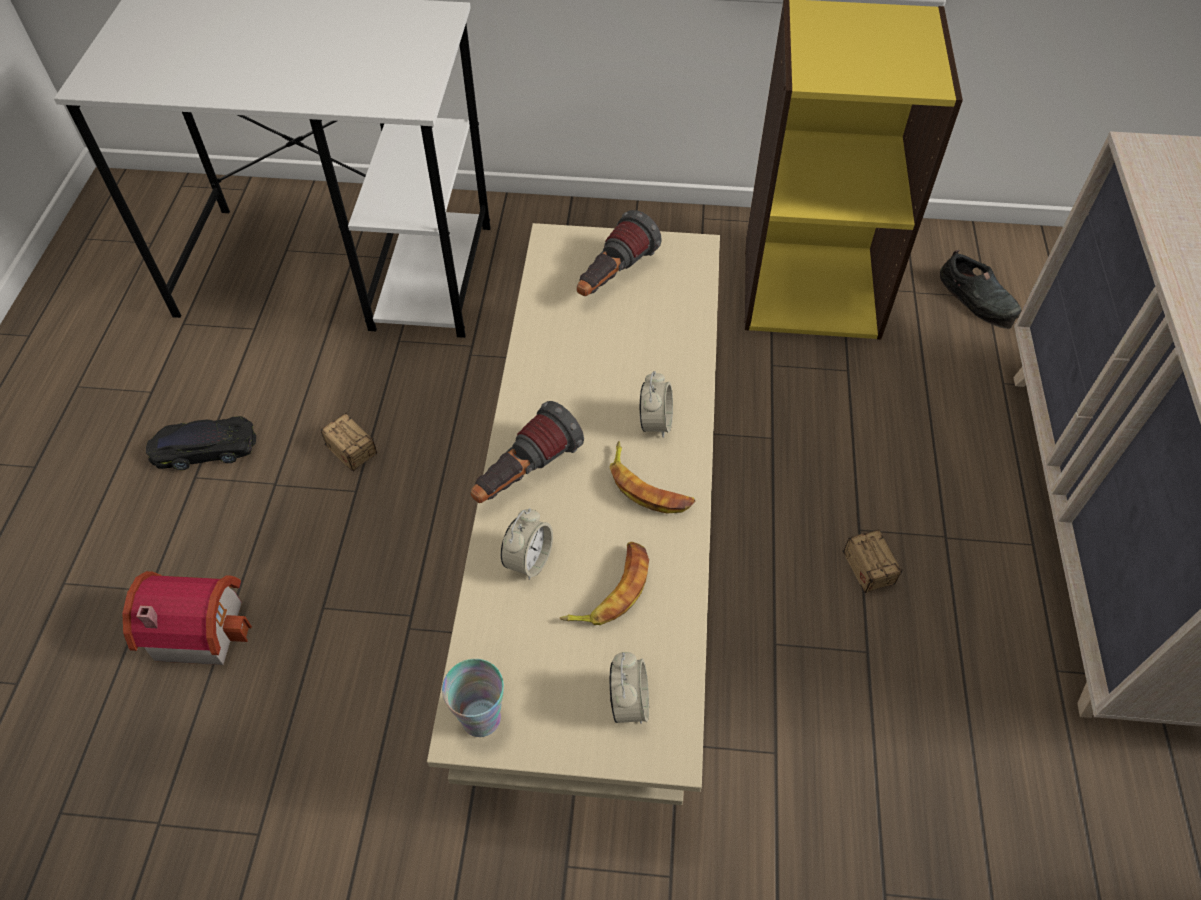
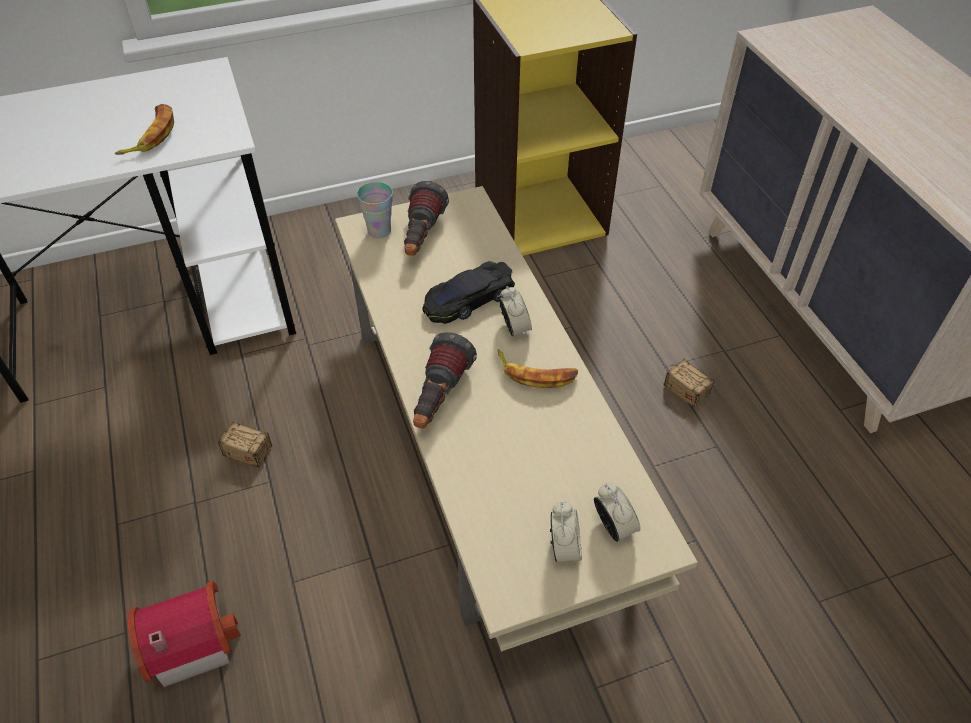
camera: 25 degrees left, 5 degrees down
black toy car [146,416,256,470] -> black toy car moved to [422,261,515,324]
cup [442,659,504,737] -> cup moved to [357,182,393,239]
alarm clock [501,508,553,580] -> alarm clock moved to [550,502,582,565]
banana [560,542,649,625] -> banana moved to [115,104,174,155]
black shoe [940,250,1022,329] -> none

